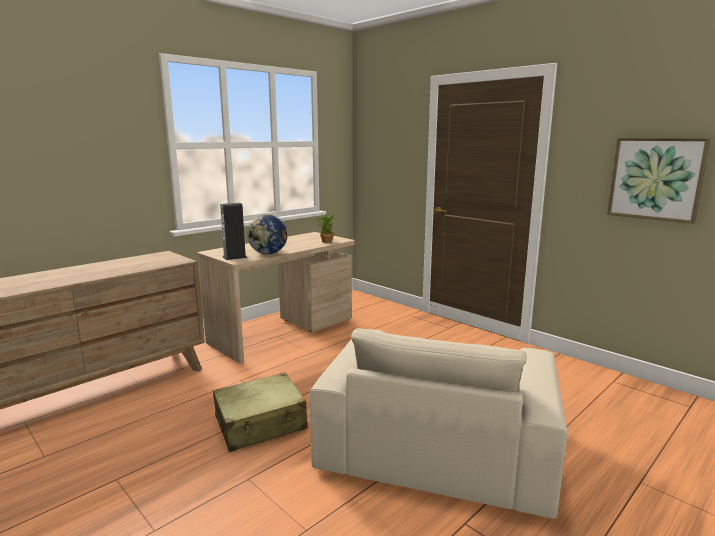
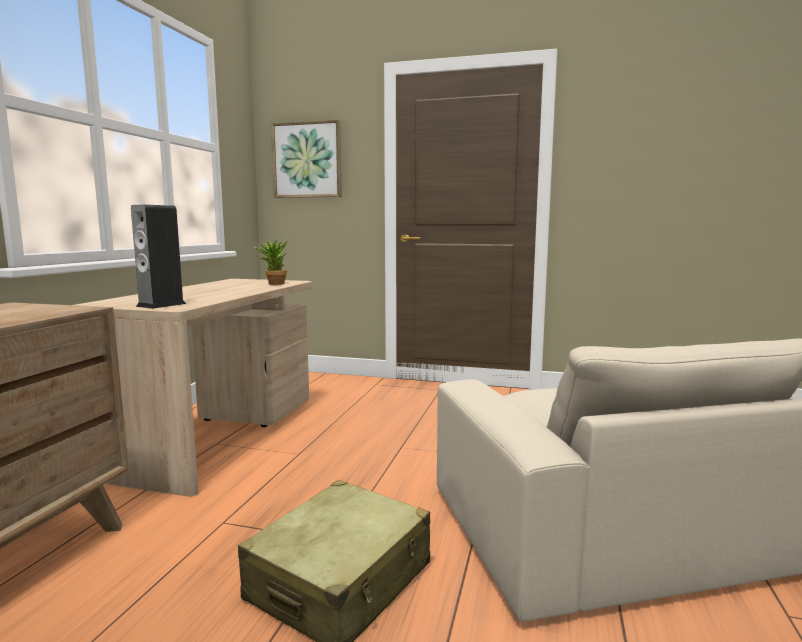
camera: 30 degrees left, 5 degrees down
globe [247,215,288,254] -> none
picture [607,138,711,224] -> picture moved to [271,120,342,198]

